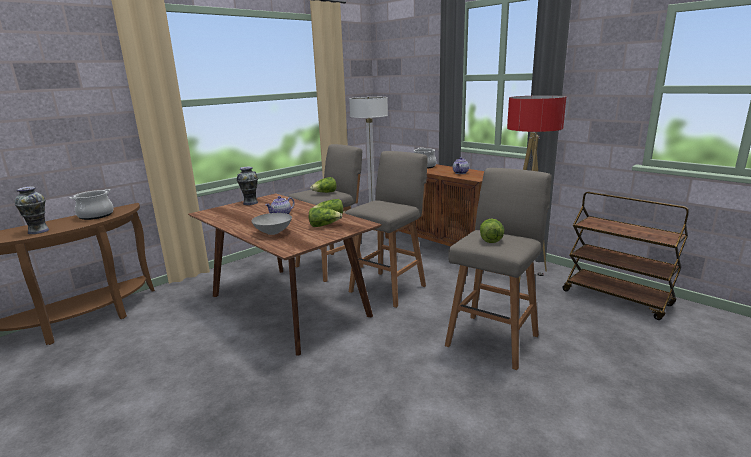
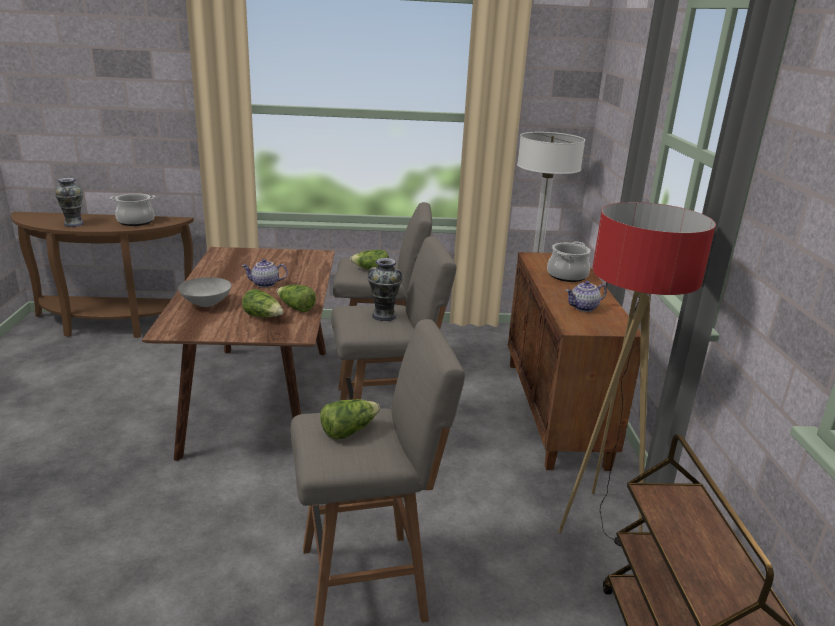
camera: 40 degrees right, 5 degrees up
vase [236,167,258,205] -> vase moved to [368,258,402,321]

